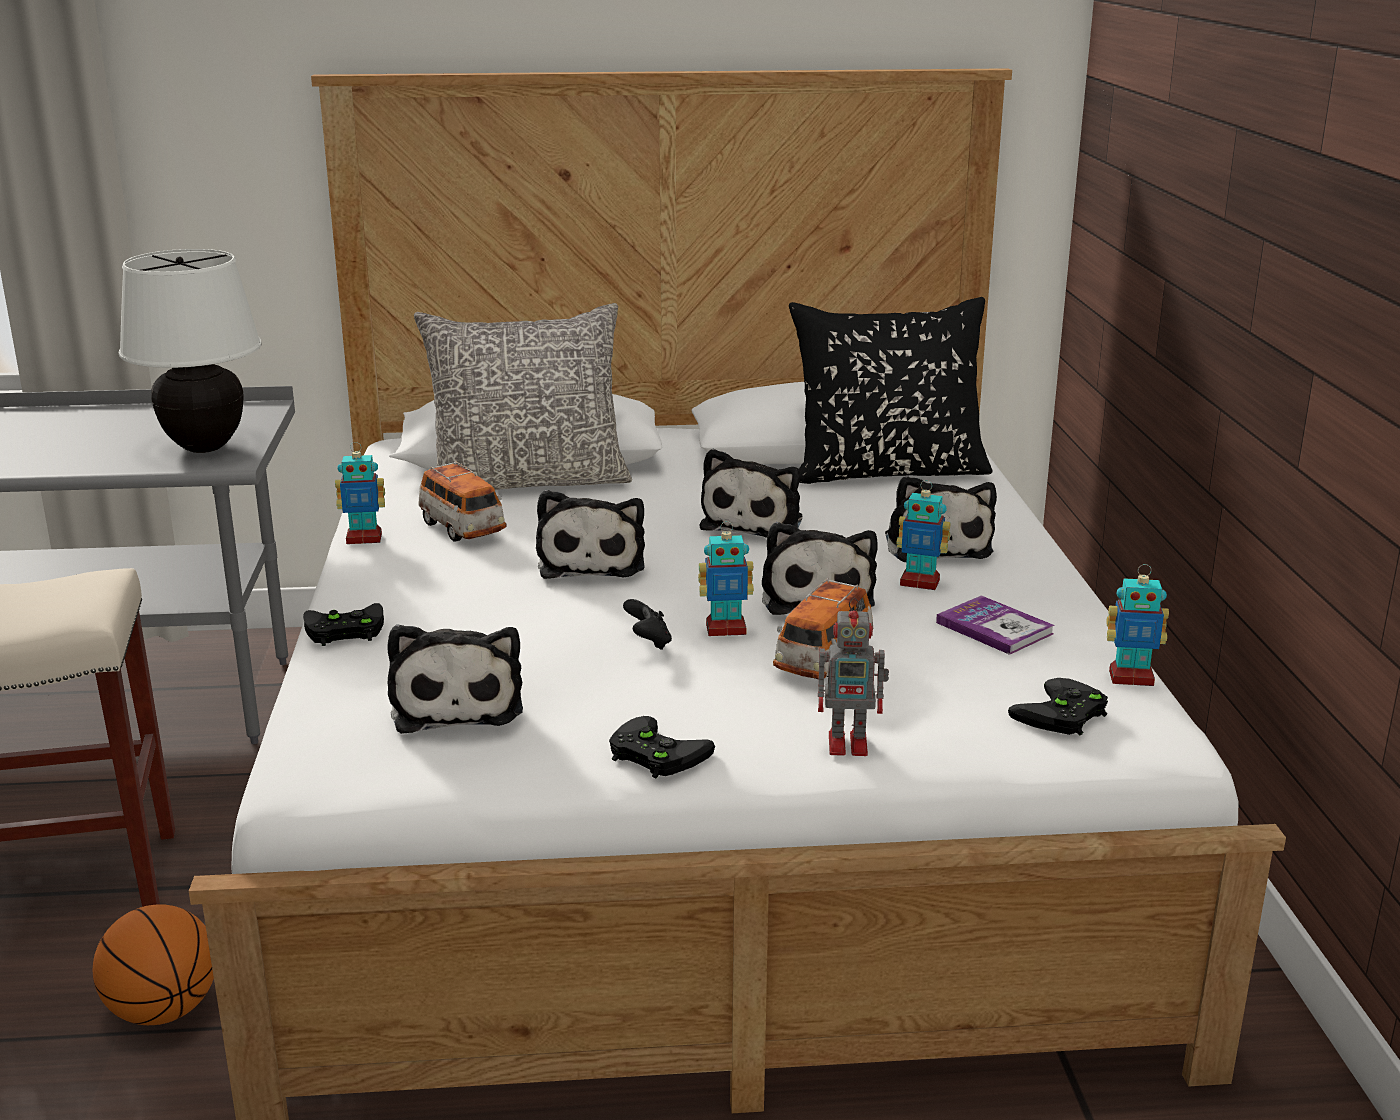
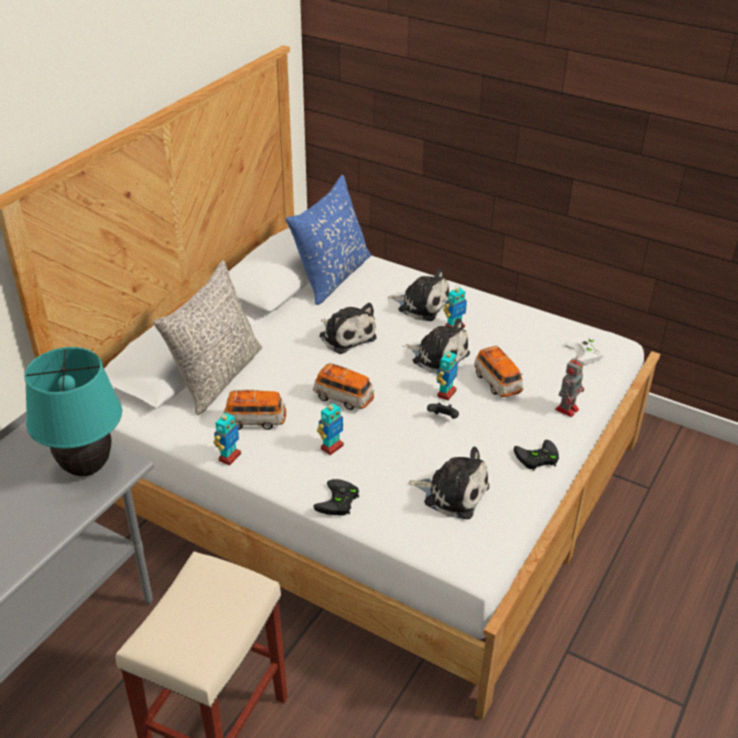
camera: 55 degrees left, 15 degrees up
basketball [93,904,214,1025] -> none
white table lamp [119,249,262,453] -> turquoise table lamp [25,347,122,476]
plush toy [536,490,645,579] -> toy car [313,363,374,410]
black pillow [789,297,993,484] -> blue pillow [286,175,371,305]
book [936,595,1055,655] -> none
black game controller [1008,678,1108,735] -> white game controller [565,337,604,365]
toy robot [1106,564,1169,686] -> toy robot moved to [317,401,344,455]

